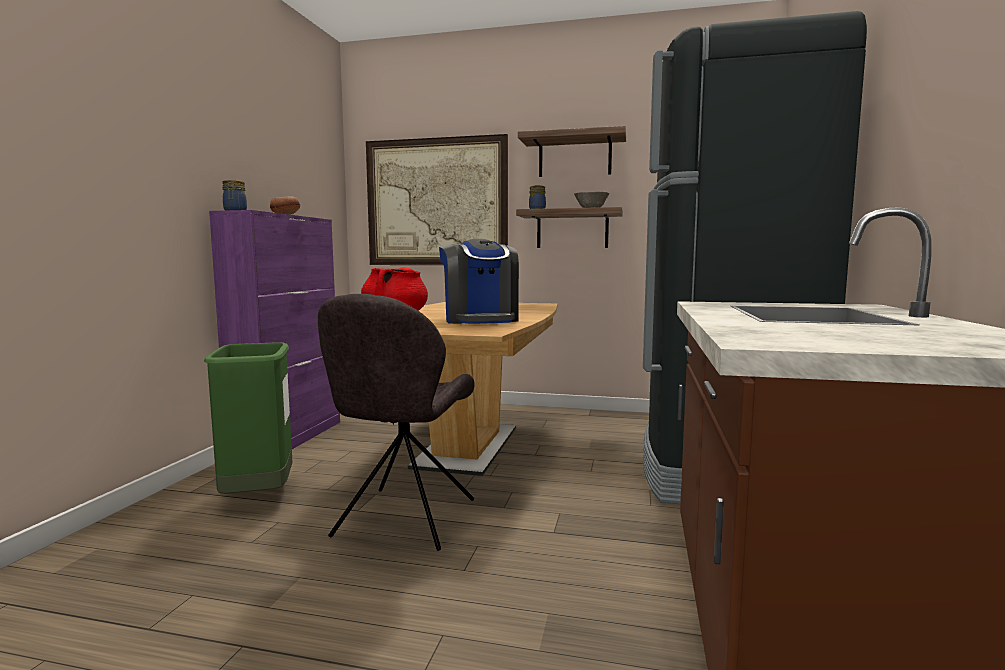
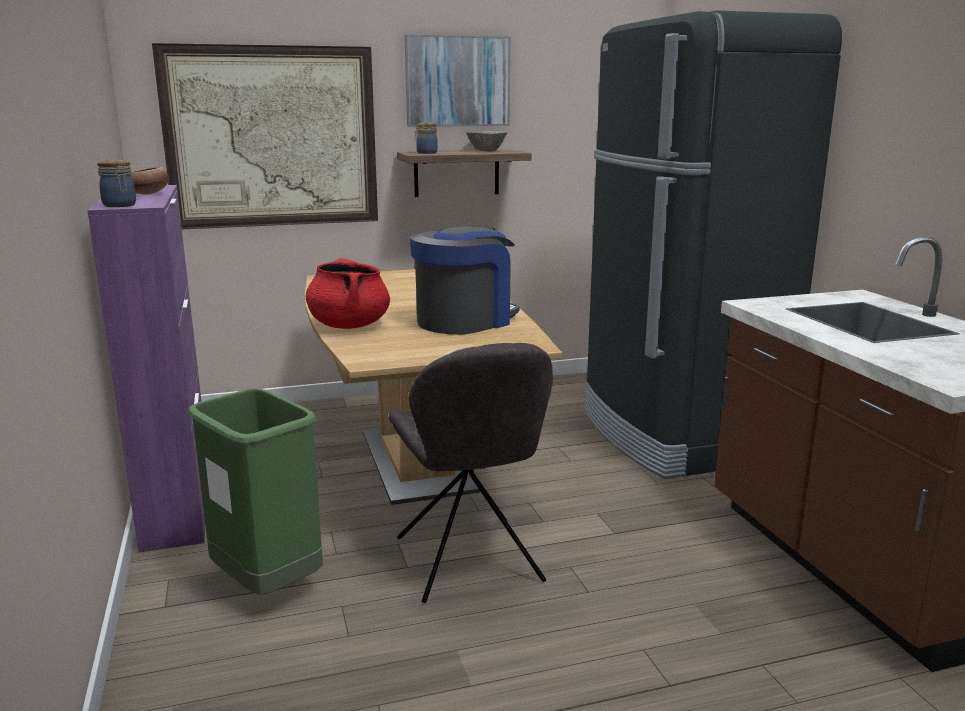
camera: 30 degrees left, 10 degrees up
coffee machine [439,239,519,324] -> coffee machine turned 90 degrees counterclockwise [410,226,520,335]
shelf [518,126,626,177] -> picture [404,34,510,127]

